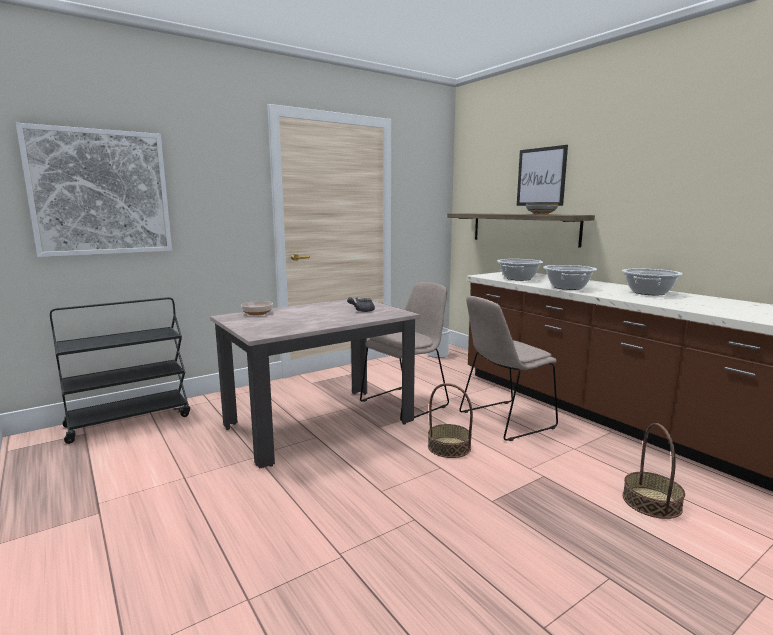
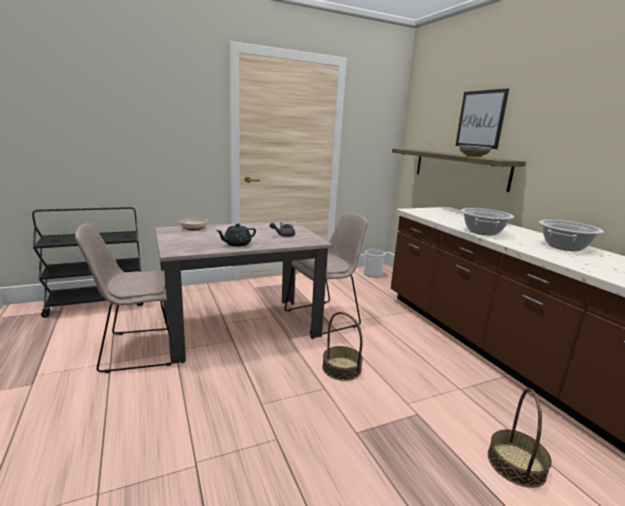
camera: 10 degrees right, 5 degrees up
picture [16,123,172,257] -> none
beige chair [459,296,558,441] -> beige chair moved to [75,223,171,373]
cooking pot [497,259,543,281] -> none
none -> black teapot [216,224,256,247]

